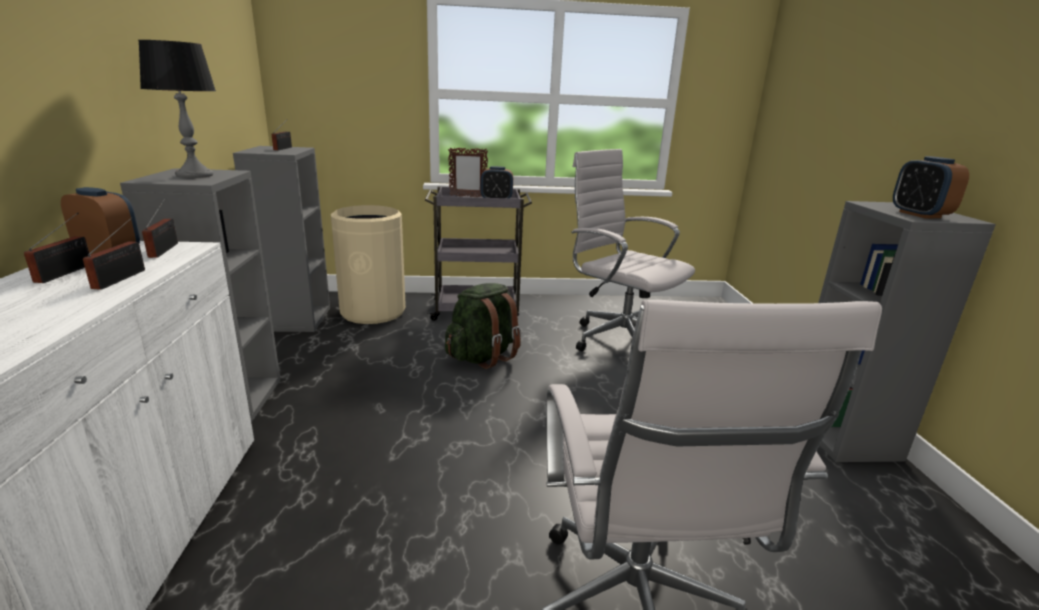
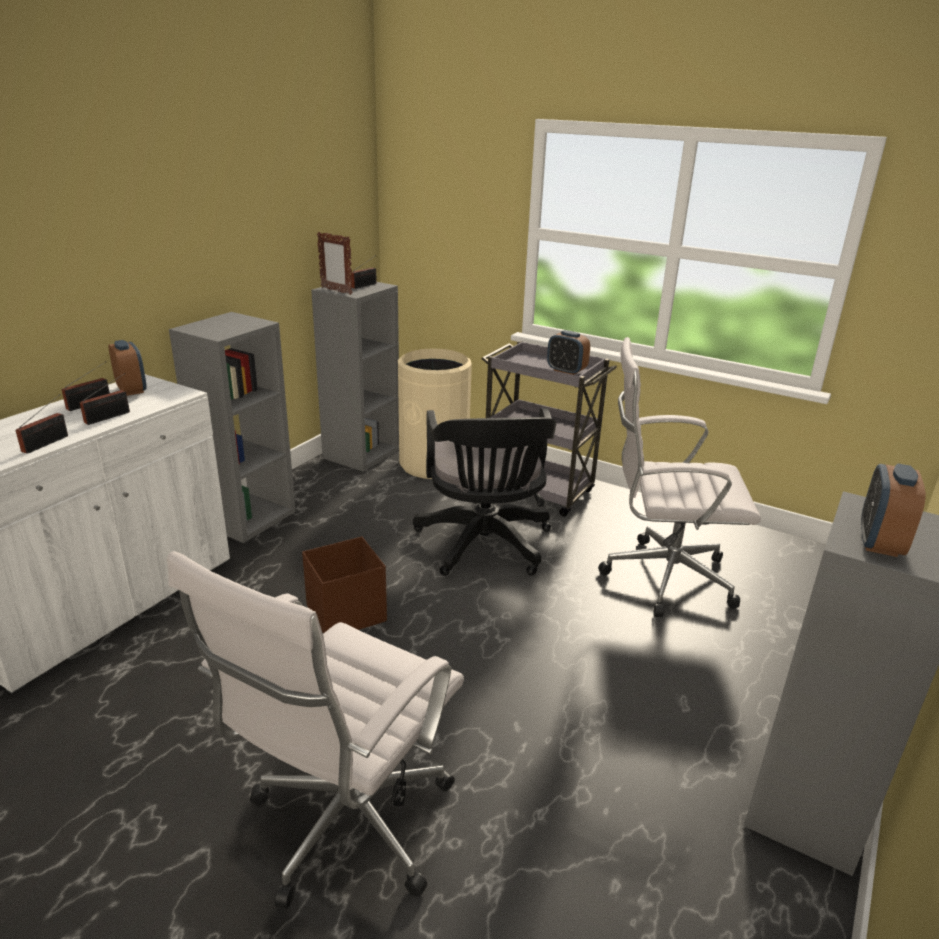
camera: 35 degrees right, 5 degrees up
table lamp [138,40,216,178] -> none
radio [142,198,178,258] -> radio moved to [16,394,68,454]
green backpack [445,283,521,369] -> black office chair [413,408,556,576]
picture frame [448,147,488,197] -> picture frame moved to [317,232,353,295]
white office chair [571,149,695,351] -> white office chair turned 75 degrees counterclockwise [598,337,761,617]
none -> brown storage box [302,536,387,634]

